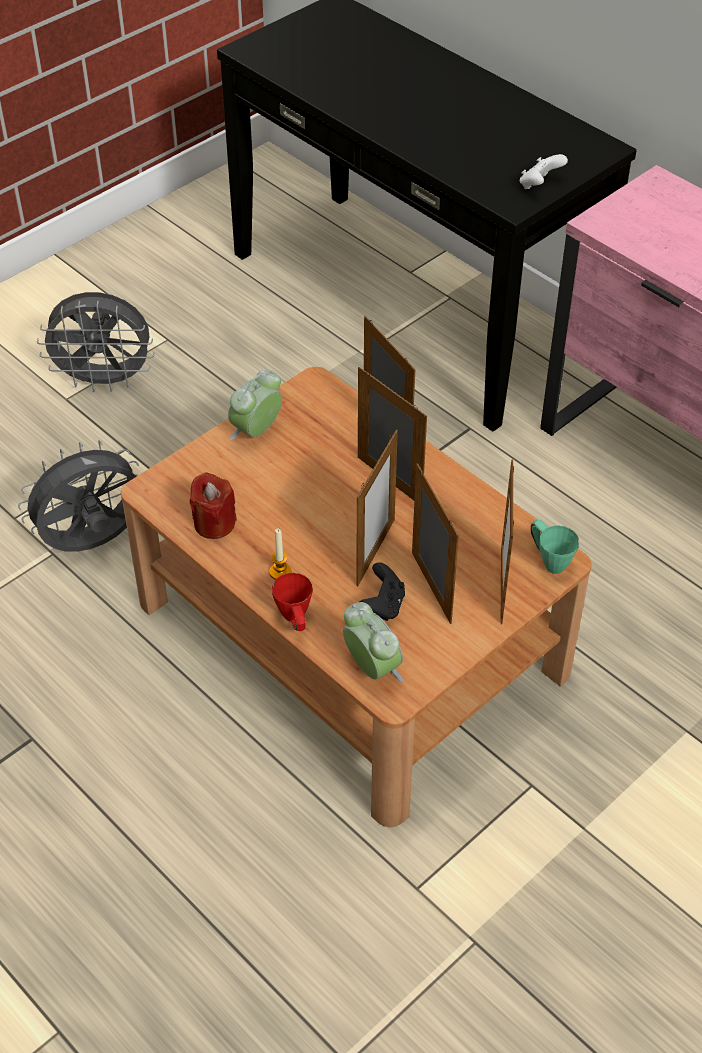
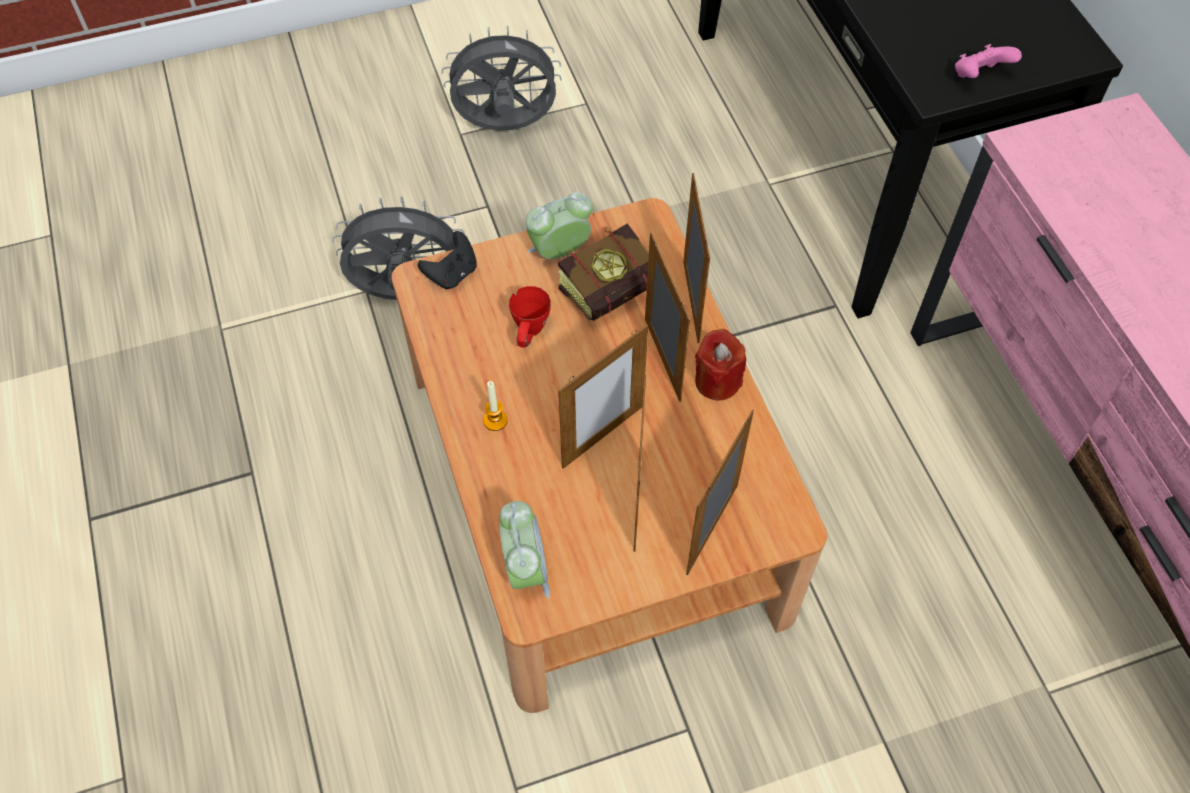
camera: 25 degrees right, 10 degrees up
grey fan [37,292,155,392] -> grey fan turned 150 degrees clockwise [442,26,562,131]
red candle [190,472,237,539] -> red candle moved to [695,329,746,401]
red mug [272,573,313,631] -> red mug moved to [509,286,551,348]
black game controller [360,562,405,621] -> black game controller moved to [418,231,477,289]
white game controller [520,154,568,189] -> pink game controller [955,44,1022,78]
green mug [531,520,579,574] -> none
none -> book [558,224,649,321]

